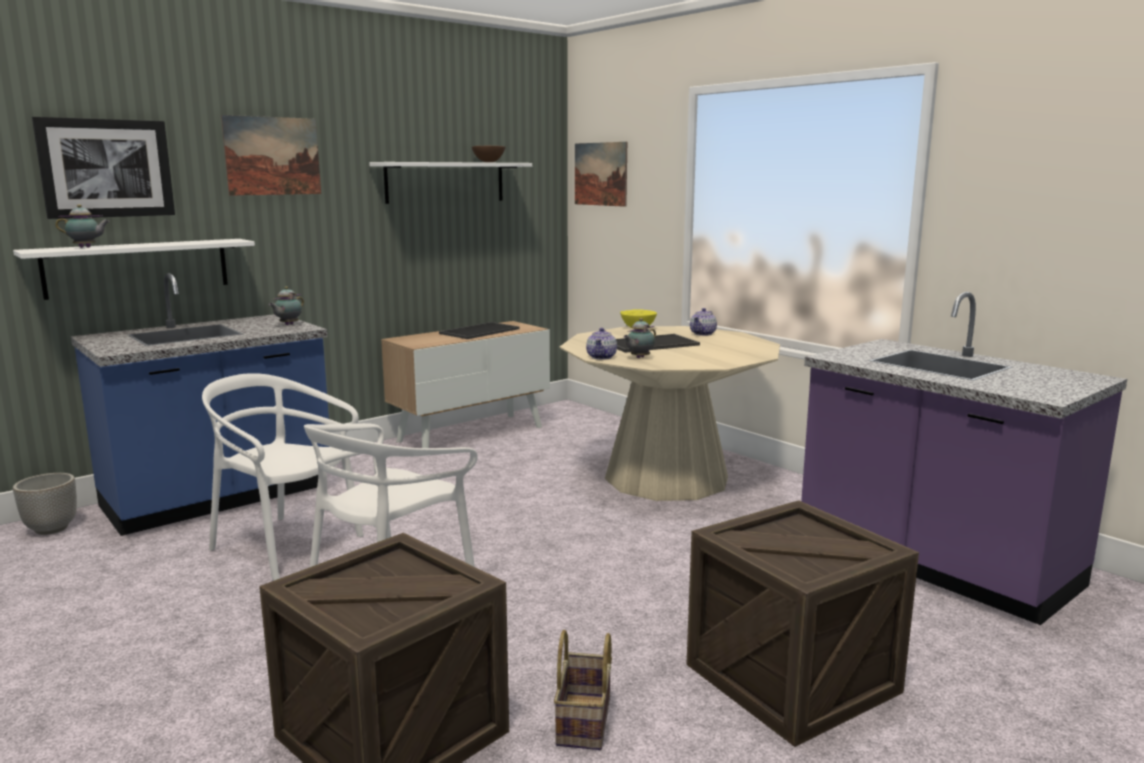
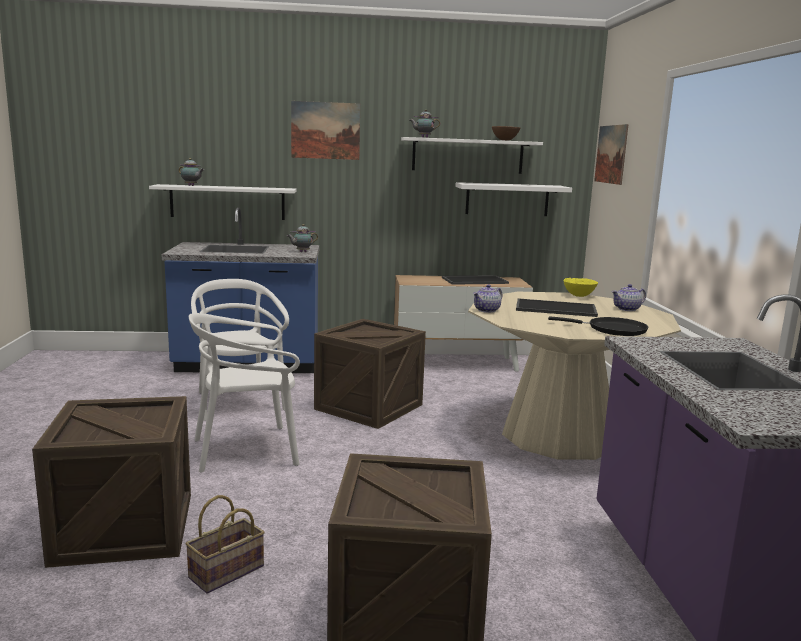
camera: 35 degrees right, 0 degrees up
planter [13,473,77,535] -> none
picture [32,117,175,219] -> none
teapot [624,318,656,358] -> teapot moved to [410,110,440,138]
none -> crate [314,319,426,429]
none -> white shelf [455,182,572,216]
none -> black frying pan [548,317,648,336]

